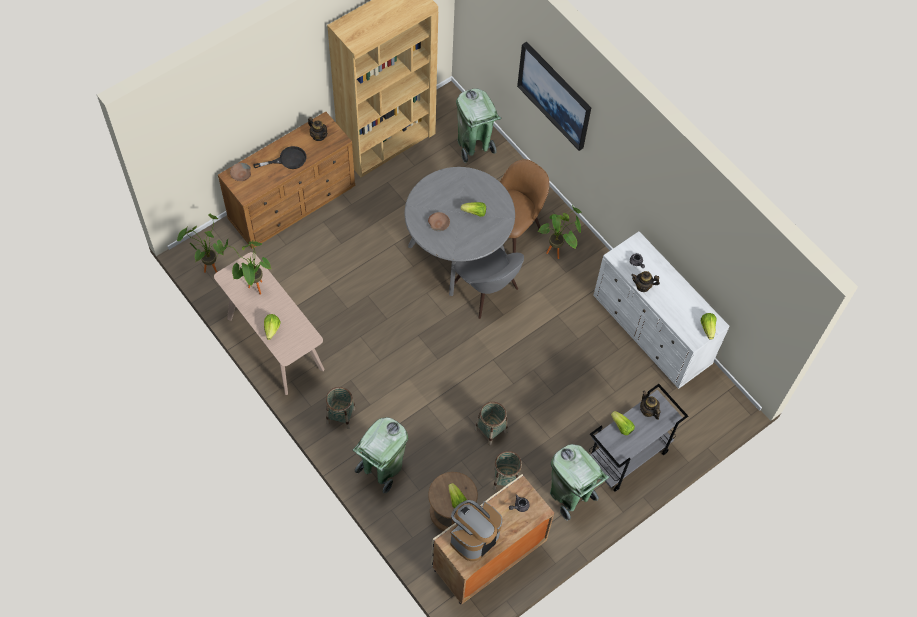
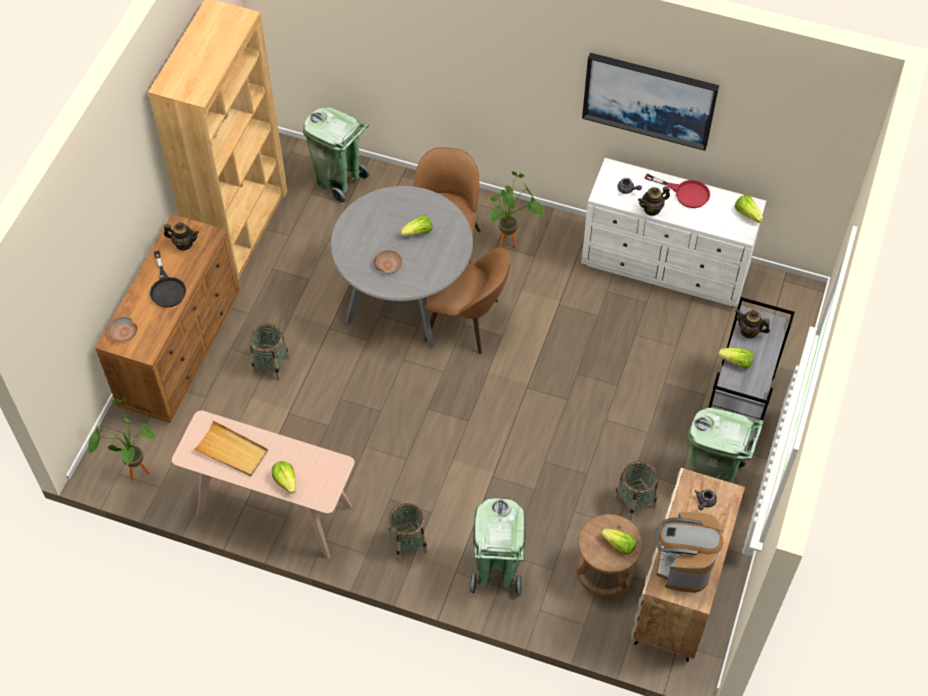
camera: 30 degrees left, 5 degrees down
potted plant [217,239,271,295] -> beige tray [194,420,268,476]
black frying pan [253,146,307,169] -> black frying pan turned 120 degrees clockwise [150,251,186,308]
grey chair [449,248,524,319] -> brown chair [424,248,511,354]
basket [475,402,508,445] -> basket moved to [249,323,290,380]
picture [517,42,591,151] -> picture moved to [582,53,719,151]
none -> red frying pan [645,174,710,208]

